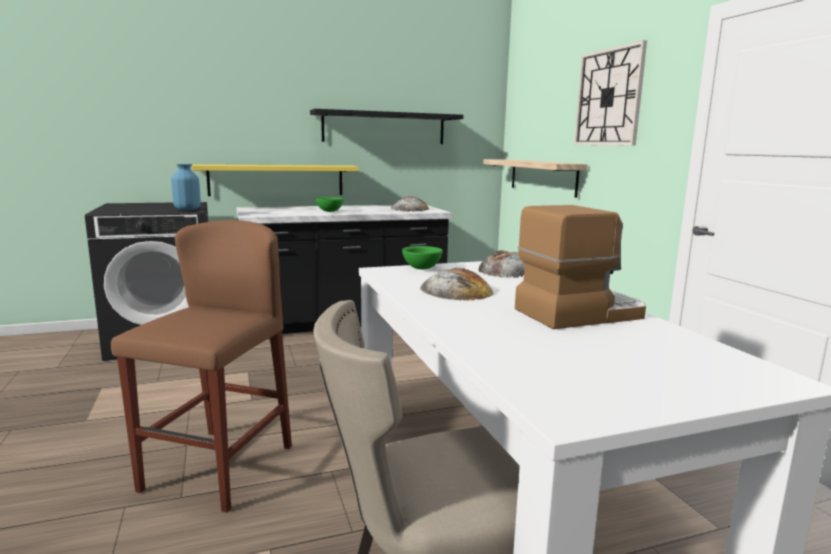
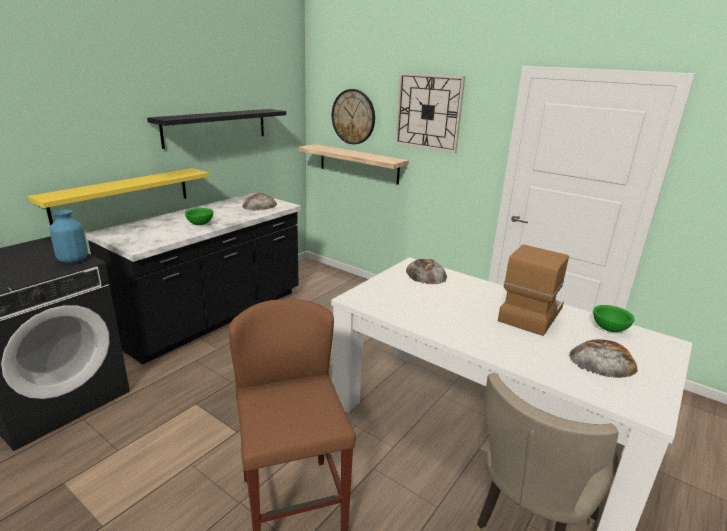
camera: 35 degrees left, 10 degrees up
green bowl [402,246,443,269] -> green bowl moved to [593,305,635,332]
bread [420,268,494,300] -> bread moved to [569,339,638,378]
none -> wall clock [332,89,375,145]

